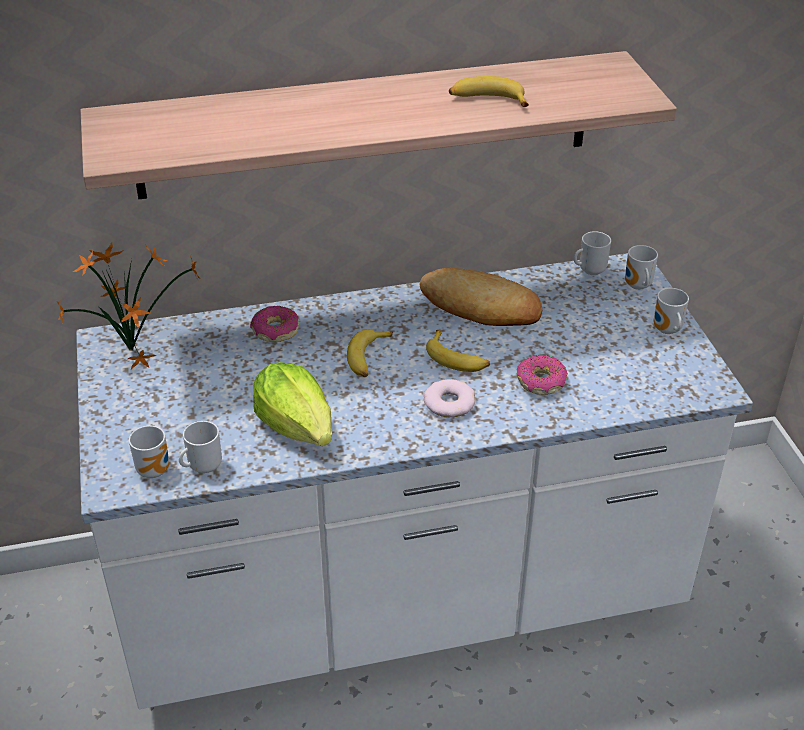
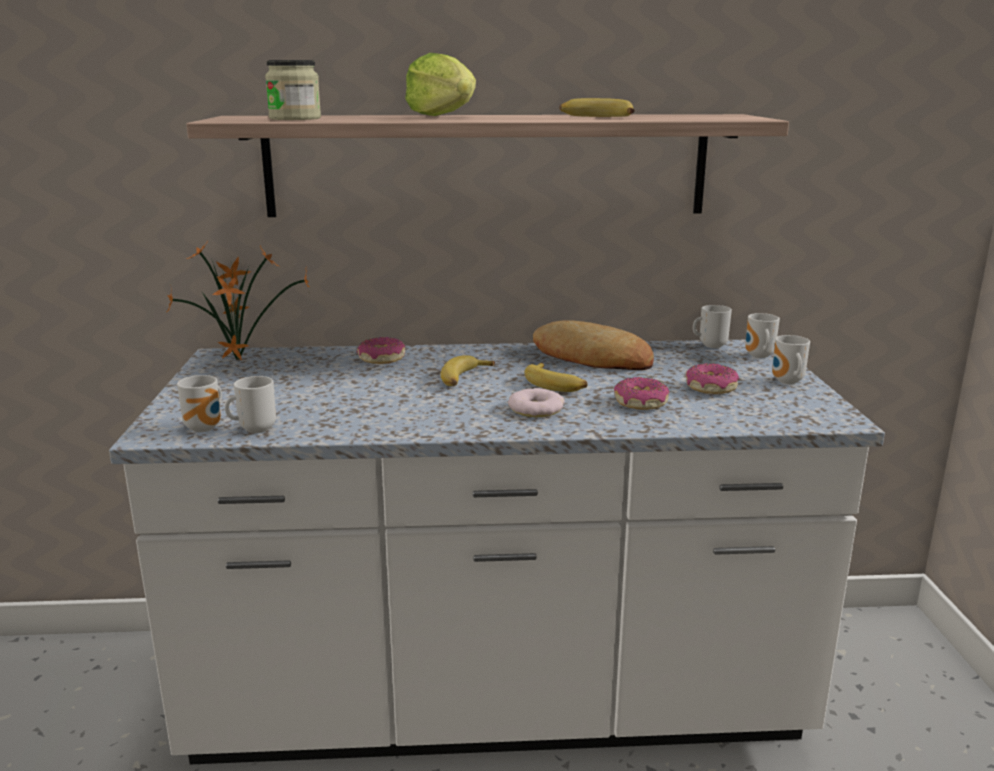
camera: 10 degrees right, 20 degrees down
lettuce [253,362,332,446] -> lettuce moved to [405,53,476,116]
none -> jar [265,60,321,120]
none -> donut [686,363,739,394]

